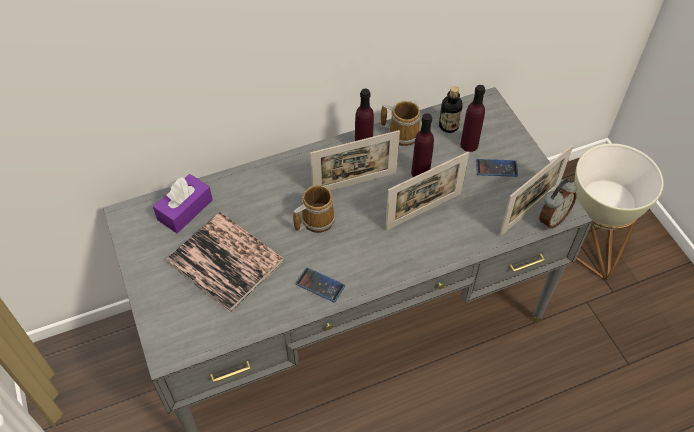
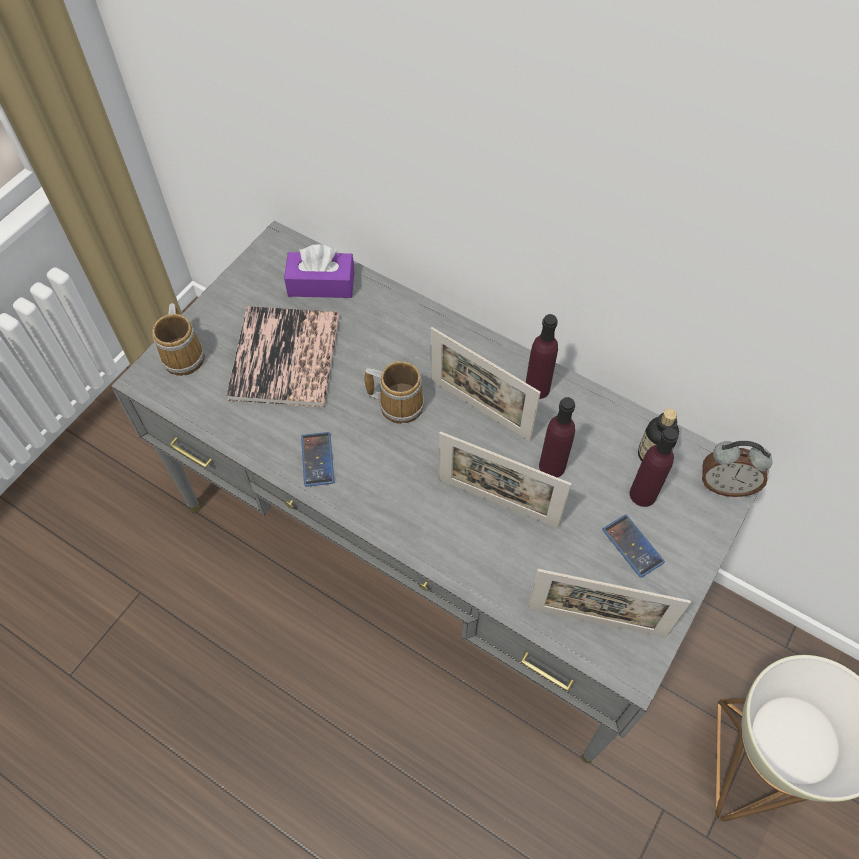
camera: 55 degrees right, 5 degrees up
mug [381,101,421,146] -> mug moved to [152,303,205,376]
alarm clock [539,179,577,229] -> alarm clock moved to [702,441,772,497]

